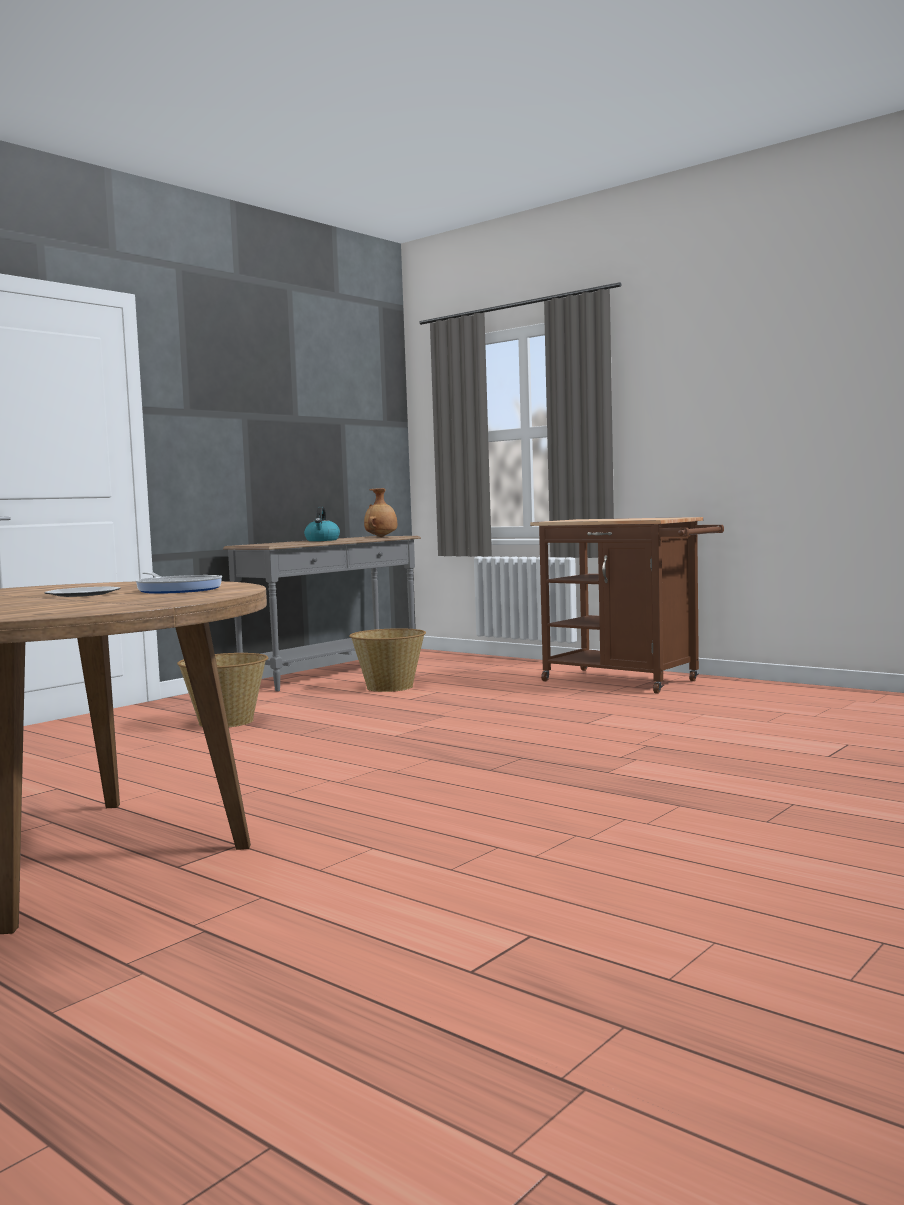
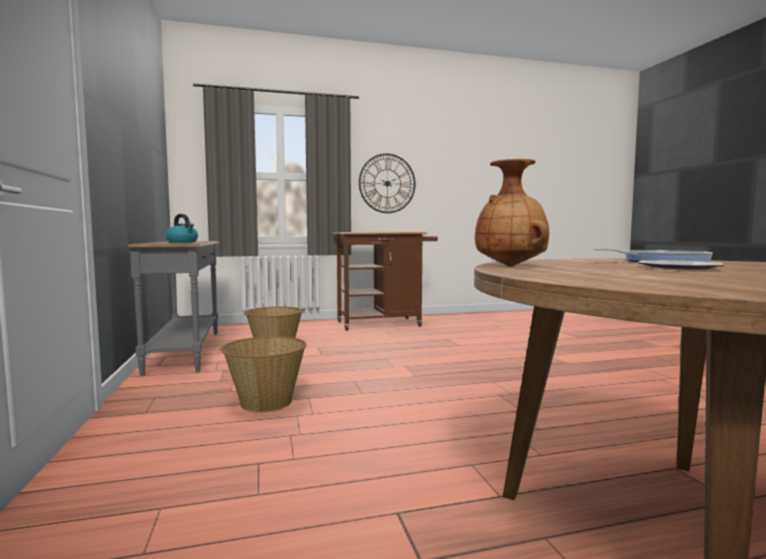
camera: 55 degrees left, 0 degrees up
brown vase [364,488,397,537] -> brown vase moved to [475,159,549,267]
none -> wall clock [359,154,416,213]

